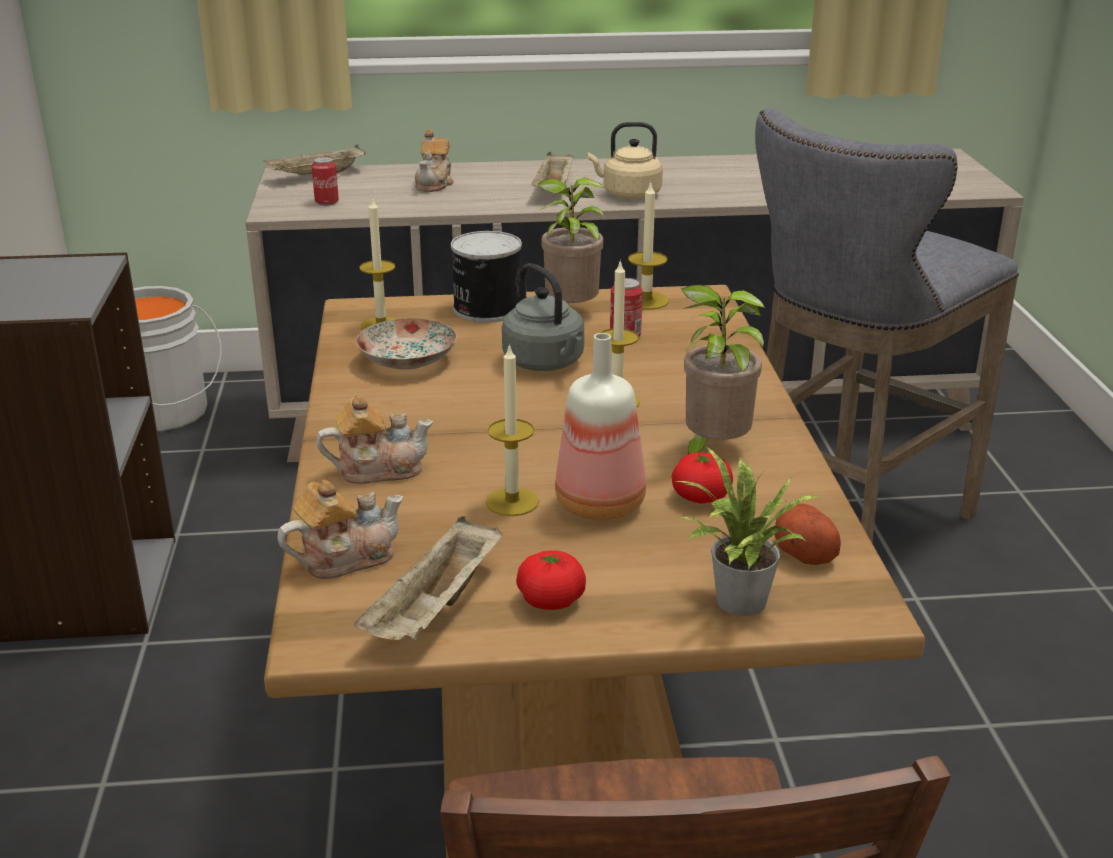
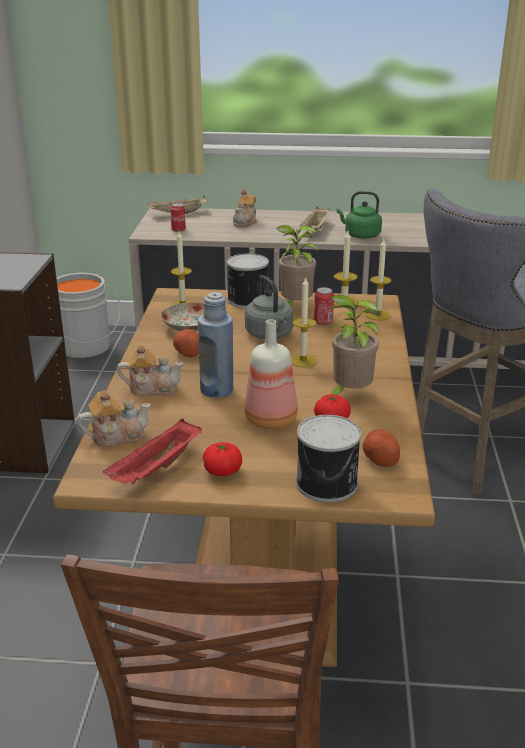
camera: 10 degrees right, 0 degrees up
beige tray [355,516,502,640] -> red tray [103,419,202,484]
candle [486,343,539,516] -> candle moved to [366,239,392,320]
beige kettle [588,122,663,199] -> green kettle [337,191,382,239]
potted plant [676,447,820,616] -> can [296,415,361,502]
none -> potato [173,329,199,357]
none -> blue bottle [198,292,233,398]

